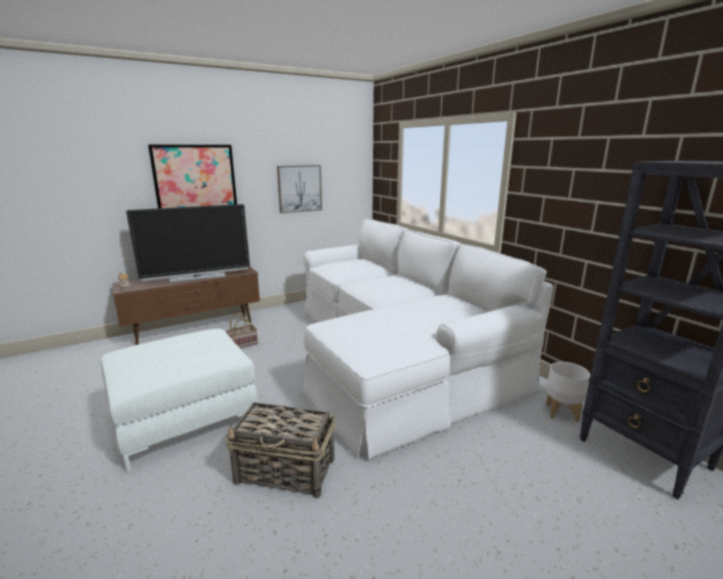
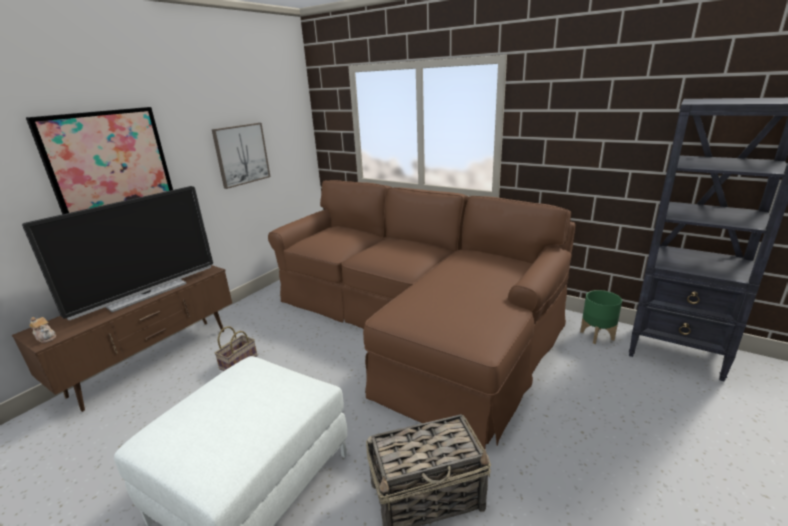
camera: 25 degrees left, 5 degrees up
white sofa [303,219,553,460] -> brown sofa [268,180,576,449]
white planter [546,362,590,422] -> green planter [580,290,622,344]

